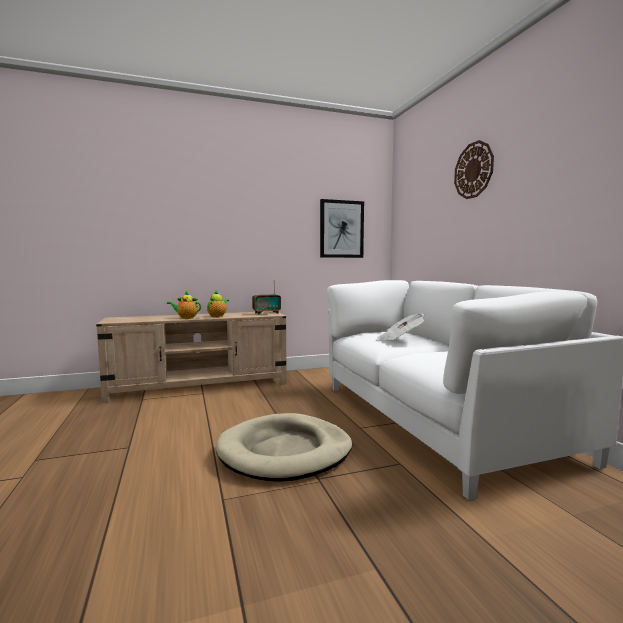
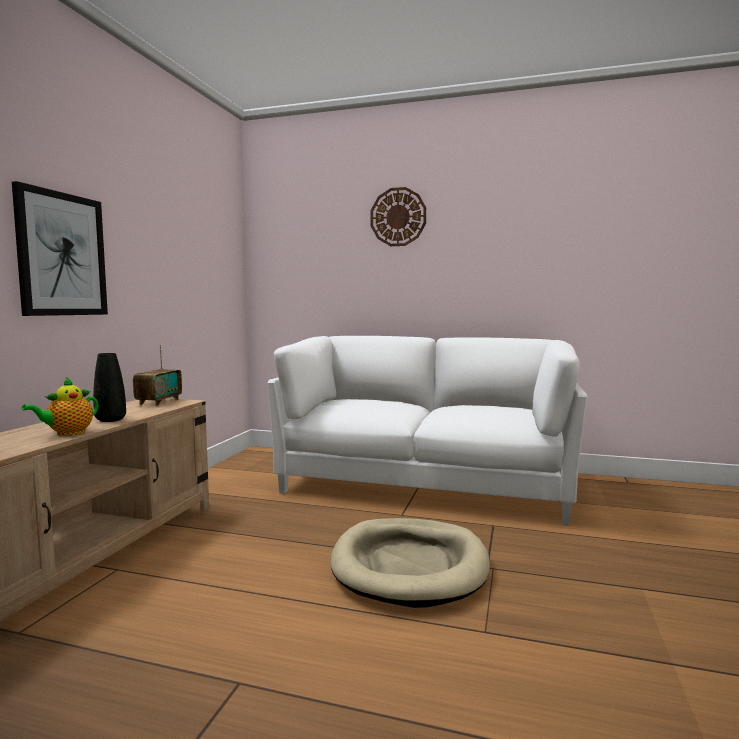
camera: 55 degrees left, 0 degrees up
teapot [207,290,229,318] -> black vase [93,353,126,422]
picture [320,199,364,258] -> picture moved to [12,181,108,316]
newspaper [377,313,424,340] -> none

